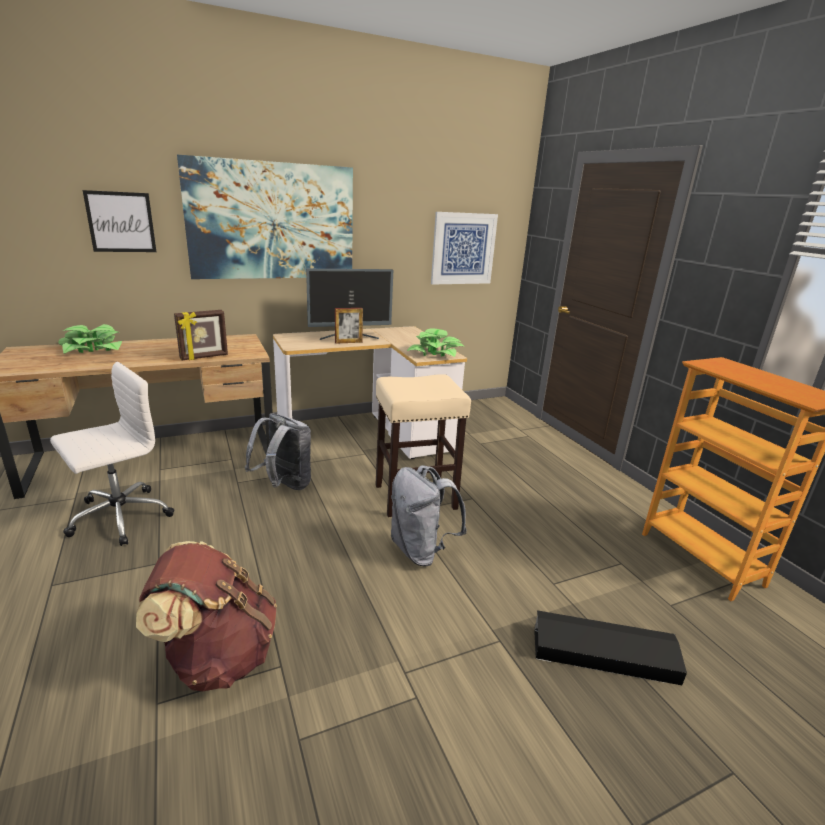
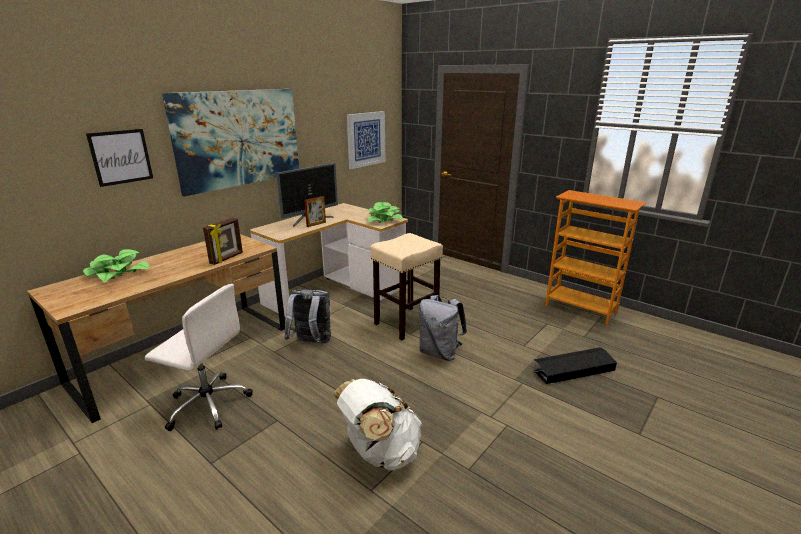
camera: 25 degrees left, 0 degrees up
white office chair [50,362,174,546] -> white office chair turned 90 degrees clockwise [145,284,253,431]
brown backpack [136,541,277,691] -> white backpack [333,379,423,470]

